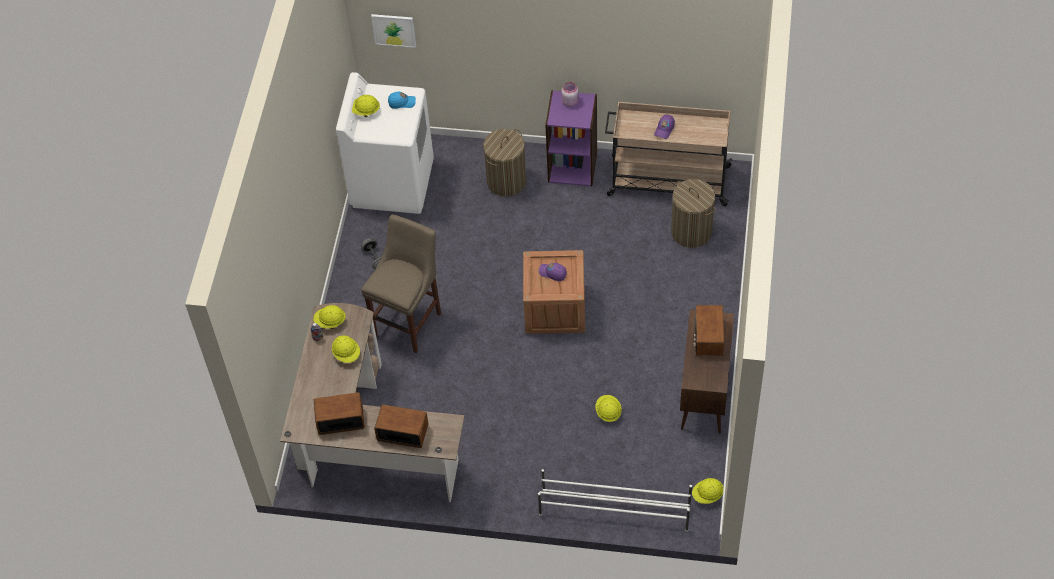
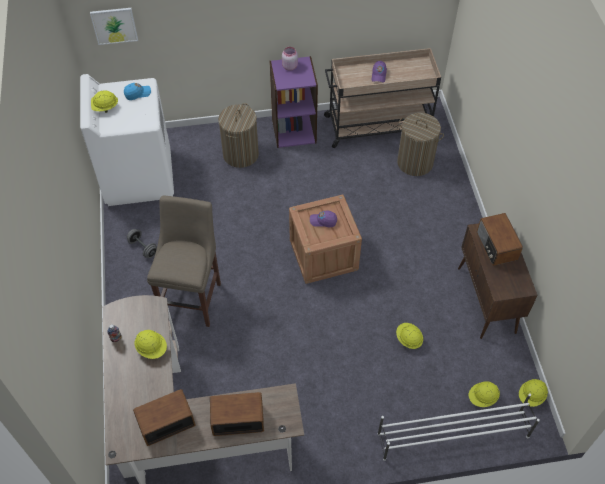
camera: 20 degrees left, 0 degrees up
yellow hard hat [313,305,346,329] -> yellow hard hat moved to [469,381,500,407]

